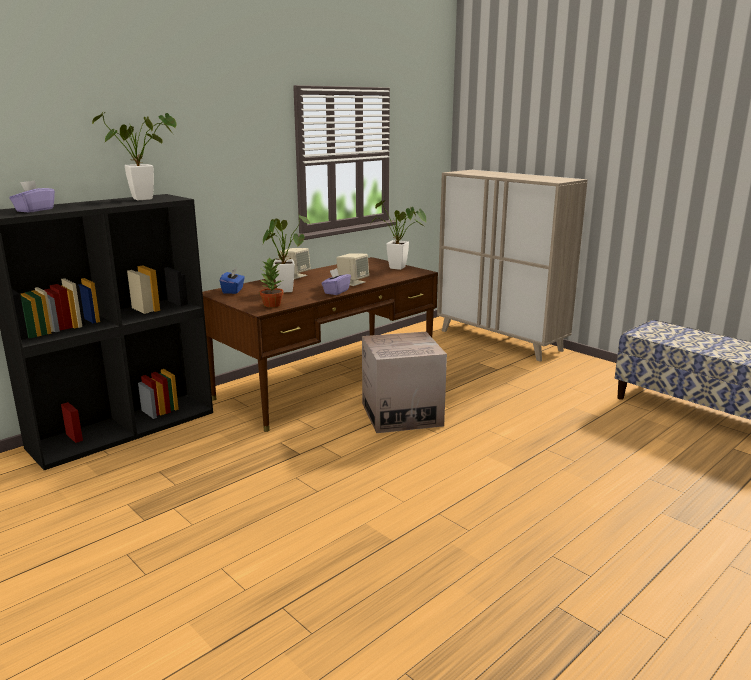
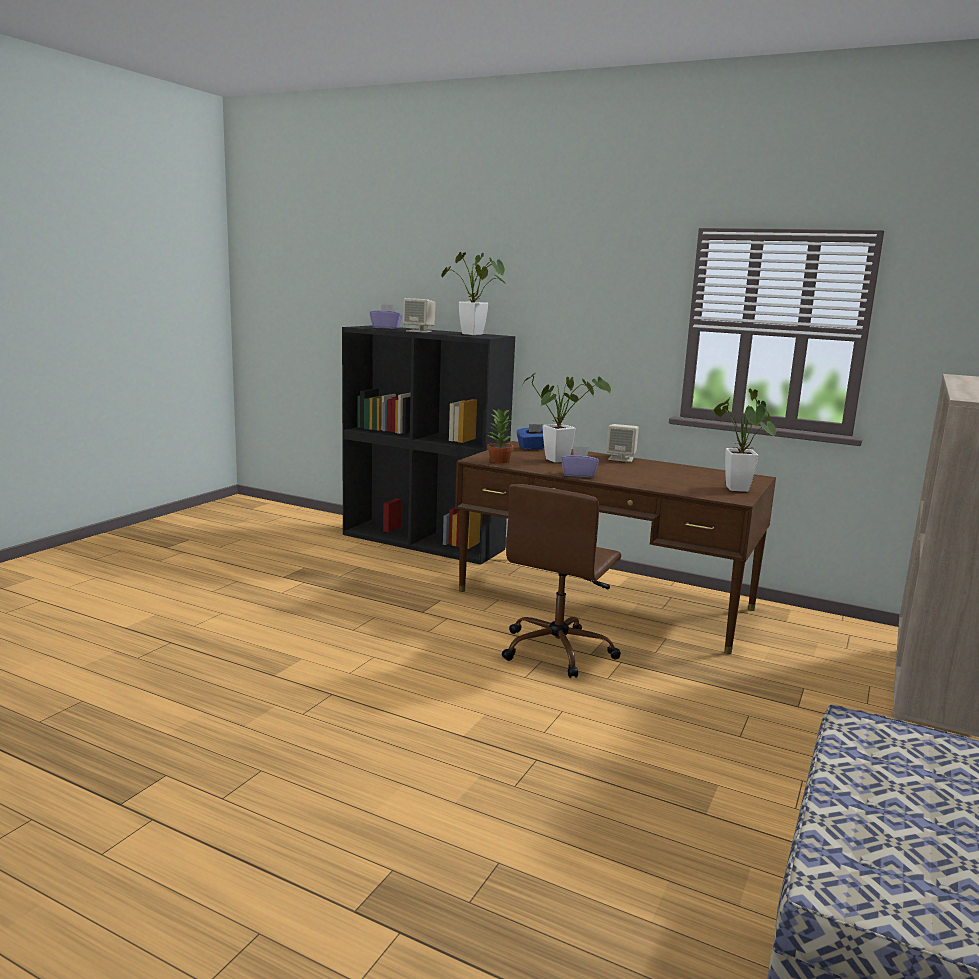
camera: 70 degrees right, 5 degrees down
beige speaker [336,253,369,286] -> beige speaker moved to [403,298,436,333]
cardboard box [362,332,447,433] -> brown office chair [502,484,621,678]

